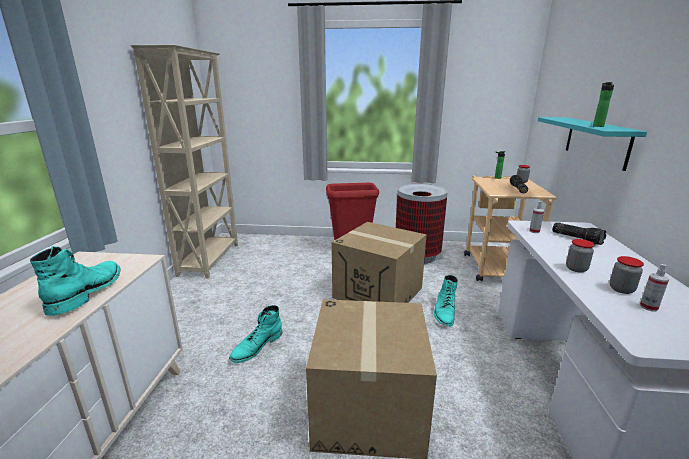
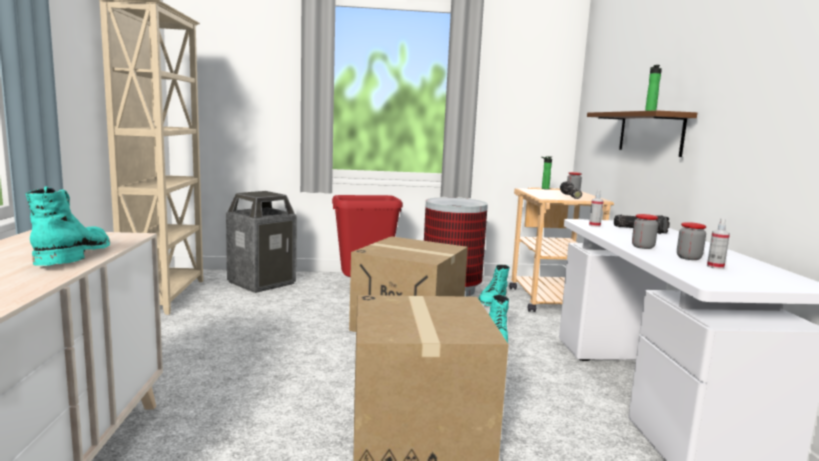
camera: 10 degrees left, 10 degrees down
turquoise boot [229,305,282,363] -> turquoise boot moved to [478,265,510,306]
turquoise shelf [538,117,647,171] -> brown shelf [587,110,697,157]
none -> trash can [226,191,297,293]

